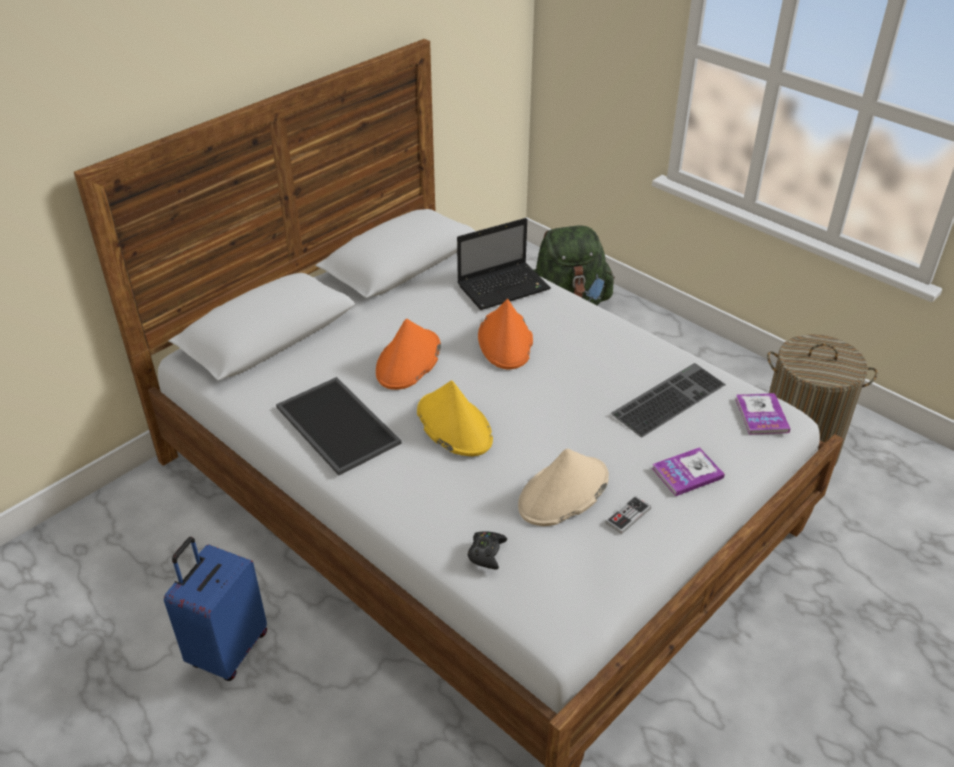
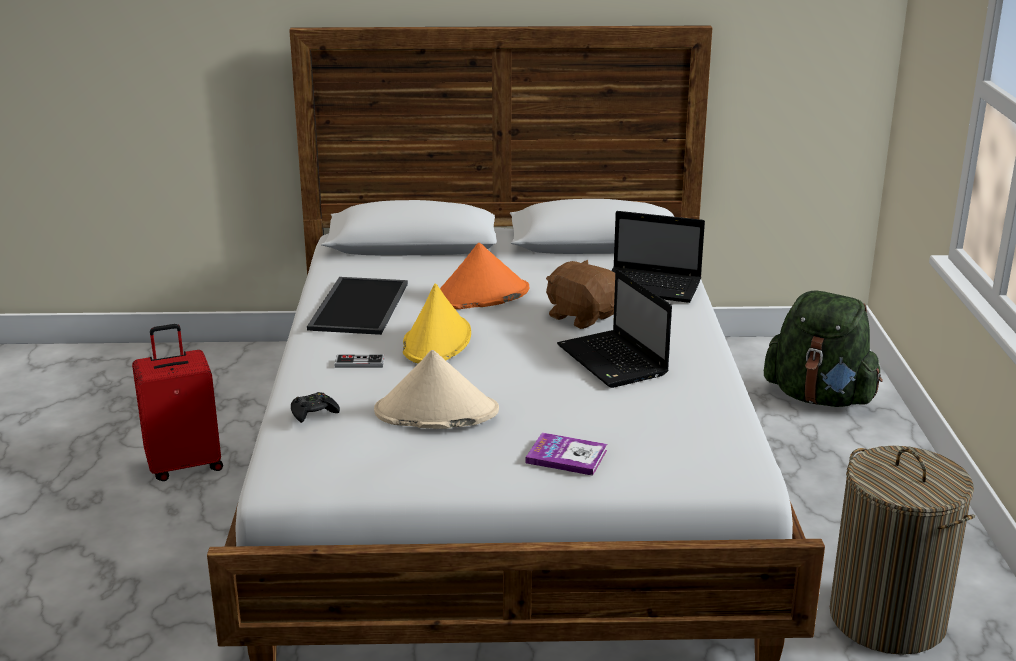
camera: 45 degrees right, 15 degrees down
blue suitcase [164,537,267,681] -> red suitcase [132,324,223,481]
orange hat [478,299,533,370] -> brown plush toy [546,260,615,329]
game controller [605,496,651,534] -> game controller moved to [334,354,385,368]
keyboard [611,363,726,437] -> none
book [735,393,790,435] -> none
none -> laptop [557,269,672,388]

